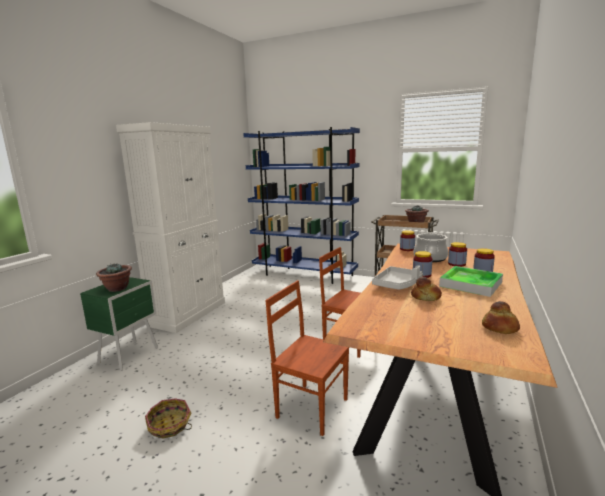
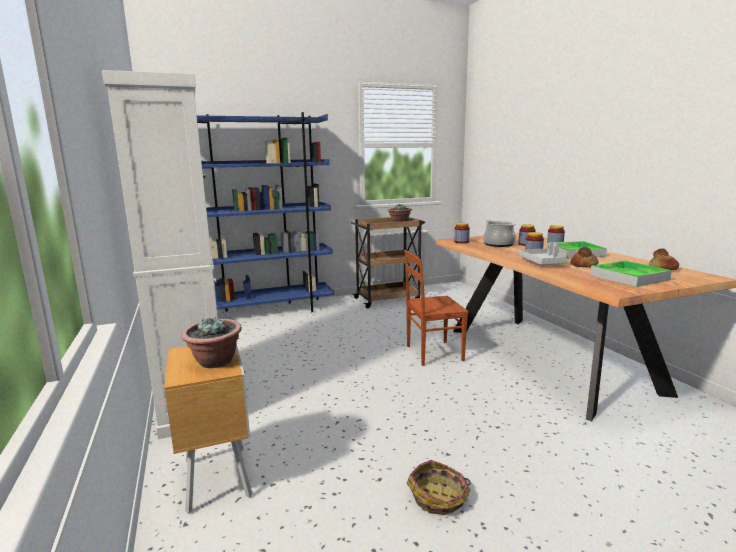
camera: 45 degrees left, 0 degrees up
green nightstand [80,277,158,371] -> brown nightstand [164,343,252,514]
brown chair [265,280,350,436] -> none
none -> tray [590,260,672,287]

